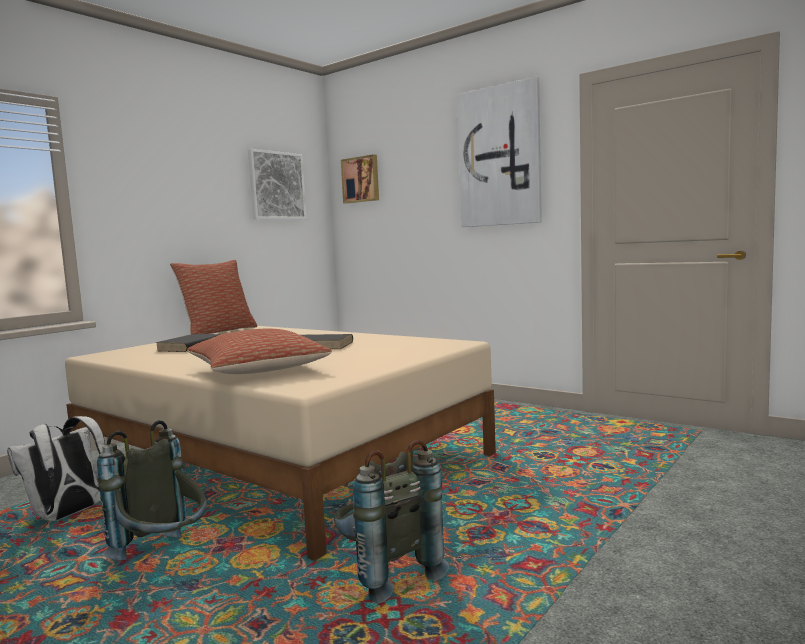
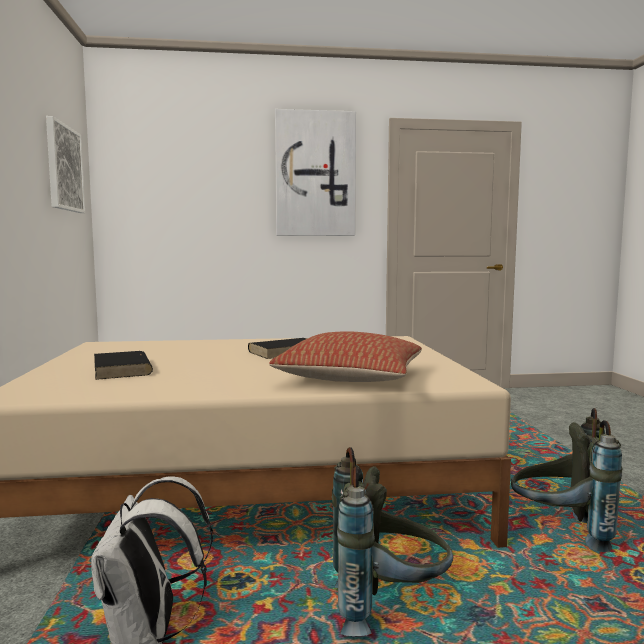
camera: 45 degrees left, 0 degrees up
pillow [170,260,257,334] -> none
picture [341,154,379,204] -> none

